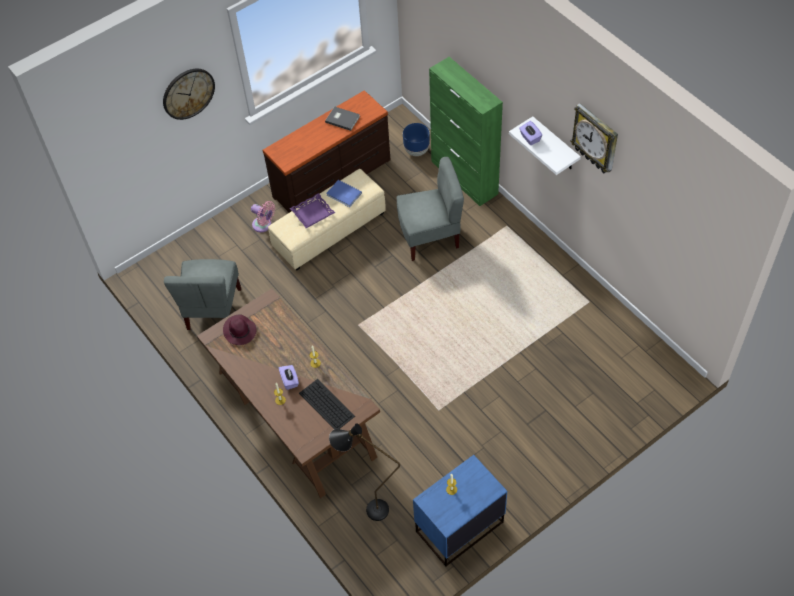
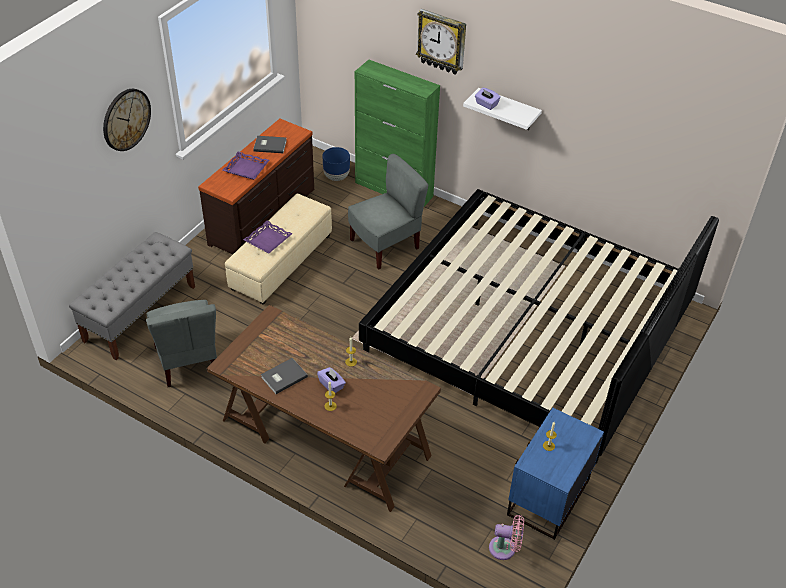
camera: 25 degrees left, 10 degrees down
purple hat [223,314,256,345] -> none
pink fan [251,201,275,232] -> pink fan moved to [489,515,524,560]
keyboard [299,379,355,429] -> none
blue book [326,180,362,207] -> none
black floor lamp [329,423,400,521] -> none
wall clock [570,103,618,173] -> wall clock moved to [416,9,466,75]
none -> grey bench [69,232,195,360]
none -> purple tray [223,152,269,180]
none -> grey book [261,358,308,394]
none -> bed [359,189,719,464]

